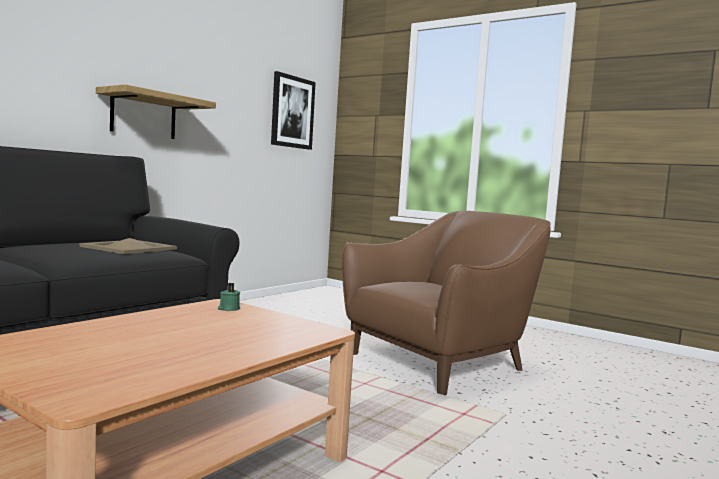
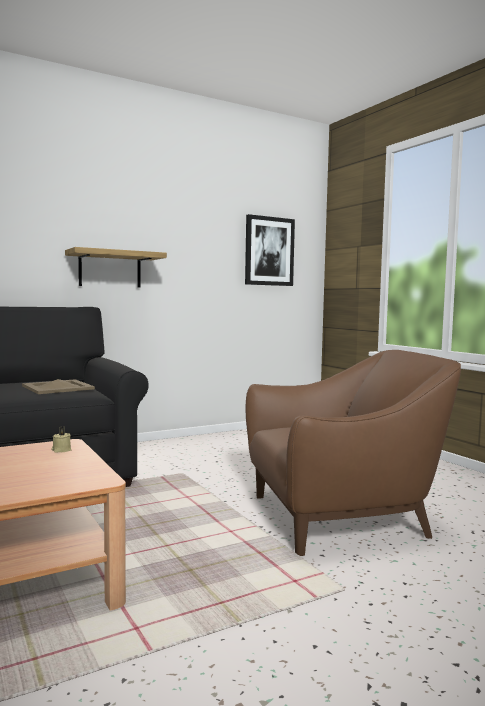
camera: 25 degrees right, 0 degrees up
green candle [218,283,240,311] -> beige candle [51,427,71,453]

